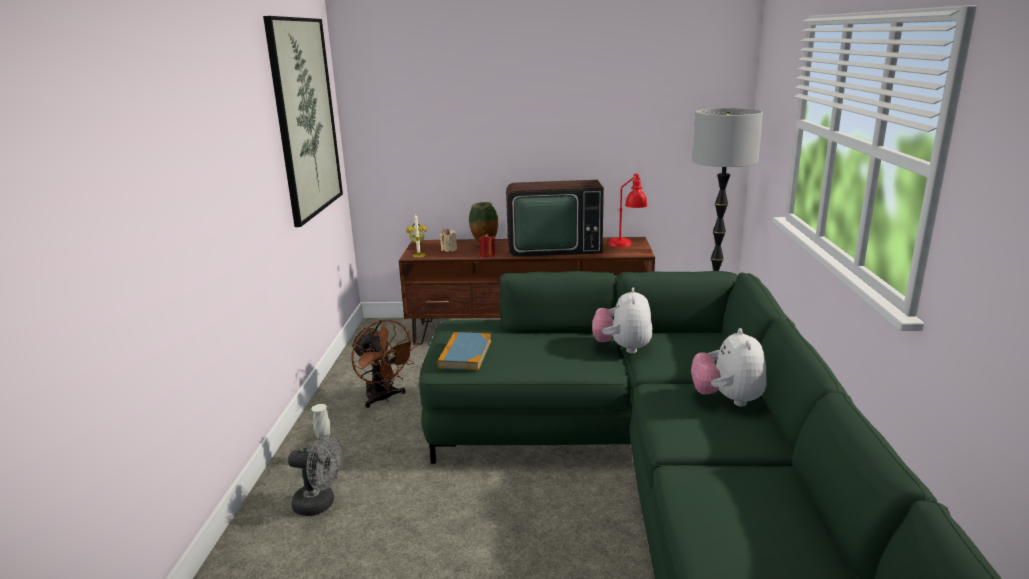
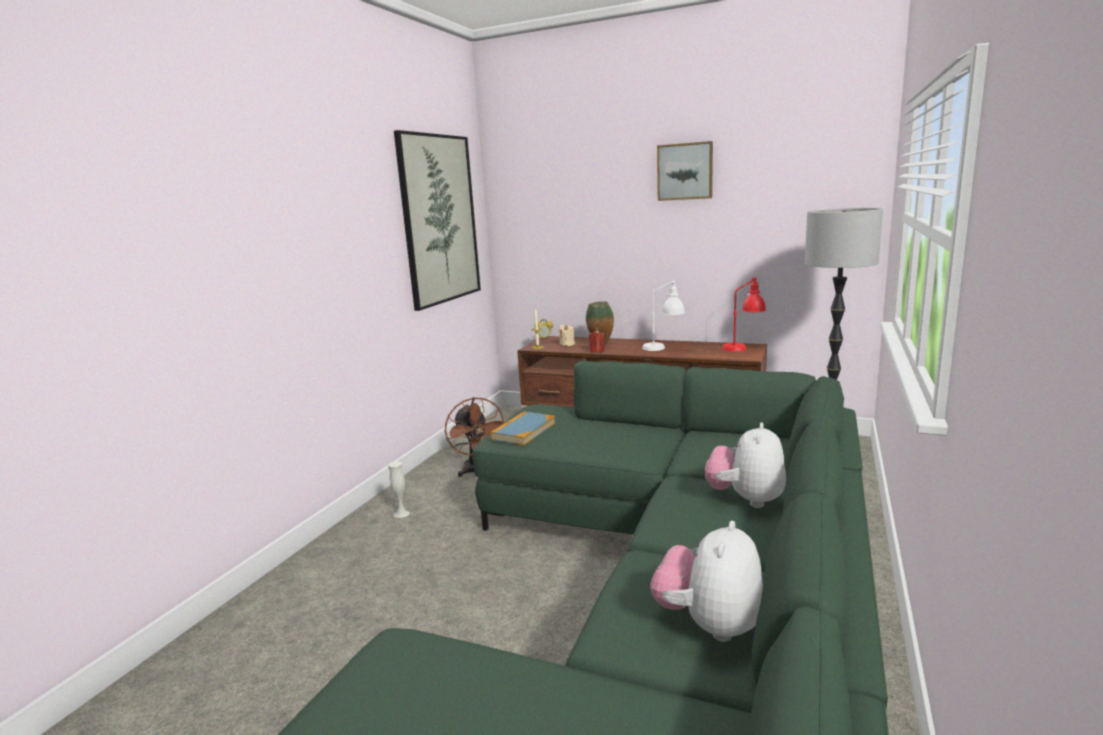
camera: 20 degrees right, 5 degrees down
grey fan [288,435,342,516] -> none
television [506,180,604,257] -> white table lamp [642,280,685,351]
plush toy [592,288,653,353] -> plush toy moved to [650,521,763,642]
none -> picture [657,141,713,201]

